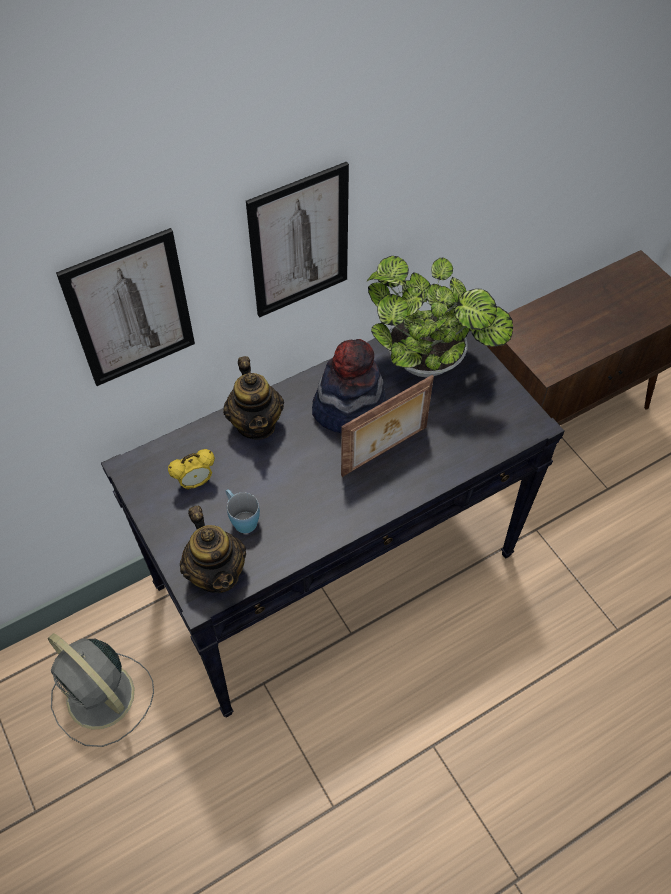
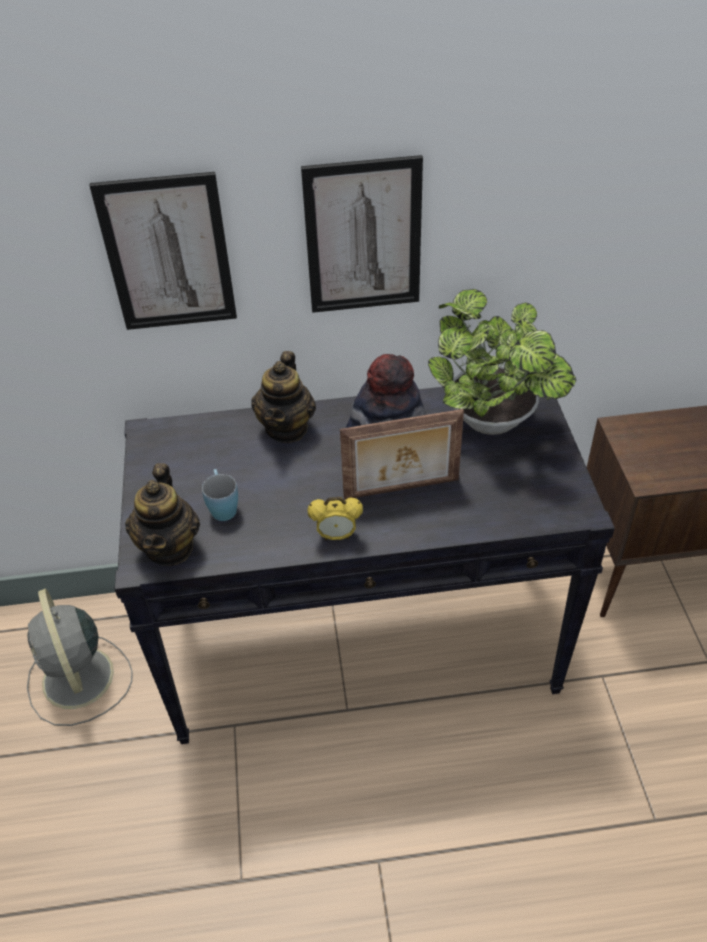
camera: 25 degrees right, 10 degrees down
alarm clock [168,449,215,490] -> alarm clock moved to [308,497,363,540]

